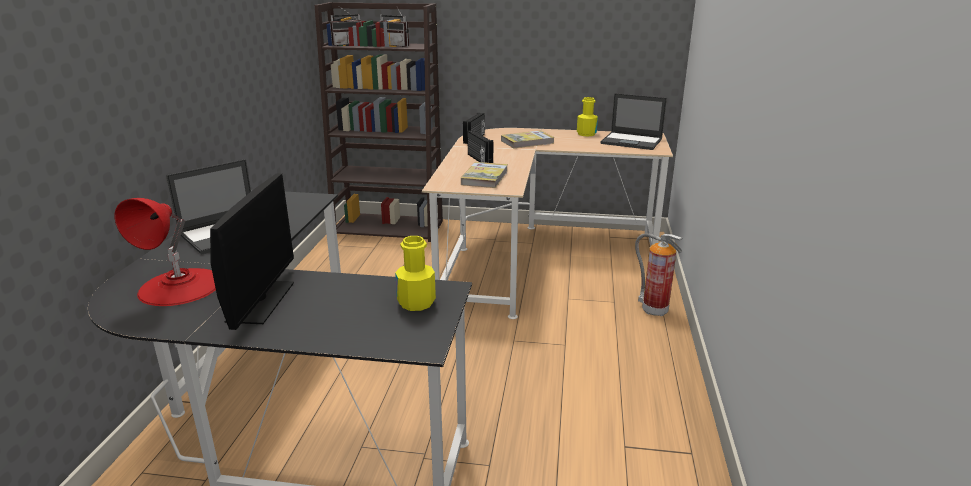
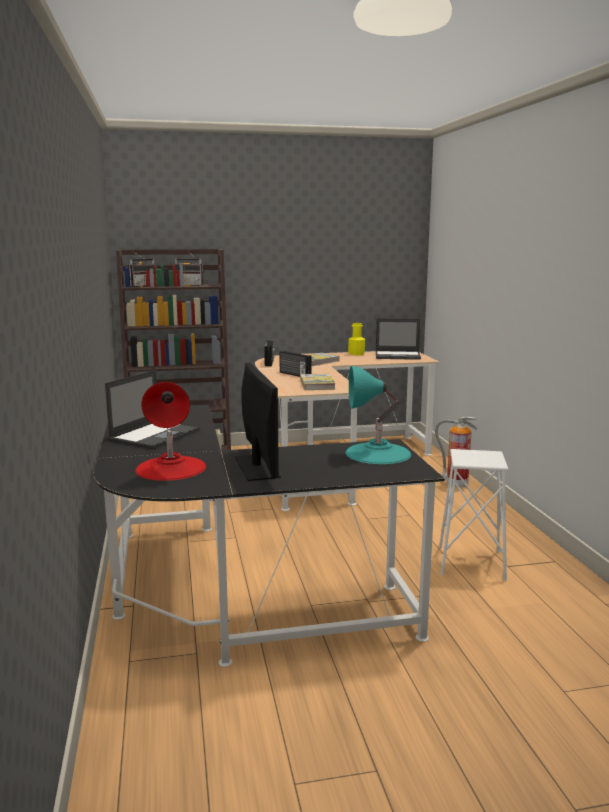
camera: 20 degrees left, 10 degrees down
yellow bottle [395,236,436,311] -> turquoise table lamp [346,366,411,464]
none -> white stool [439,449,509,581]

